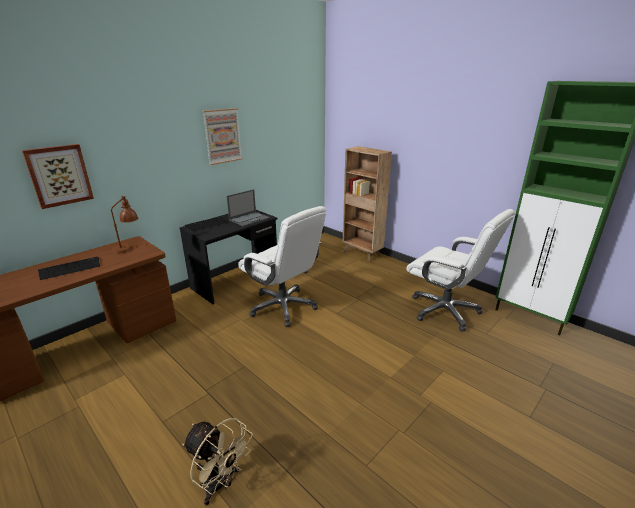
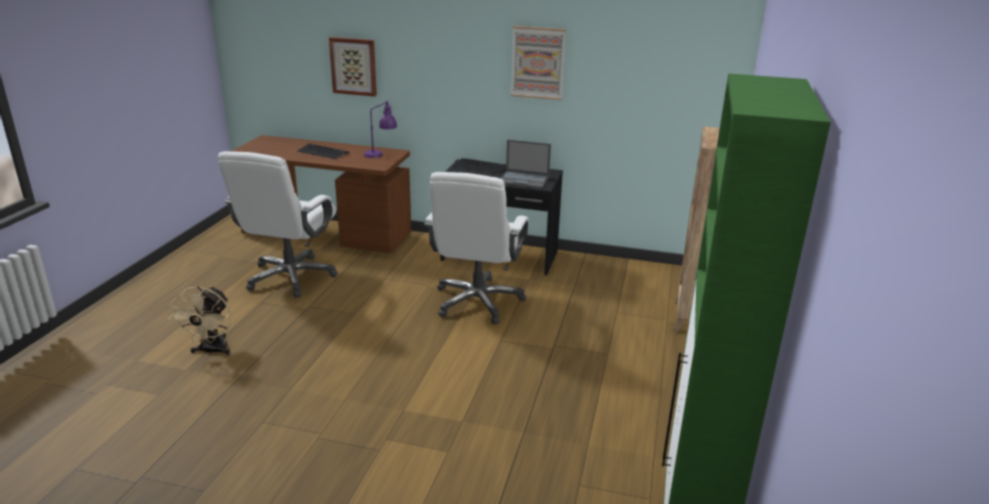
camera: 60 degrees right, 0 degrees up
brown table lamp [111,196,139,254] -> purple table lamp [364,101,397,158]
white office chair [406,209,515,332] -> white office chair moved to [218,151,338,298]

